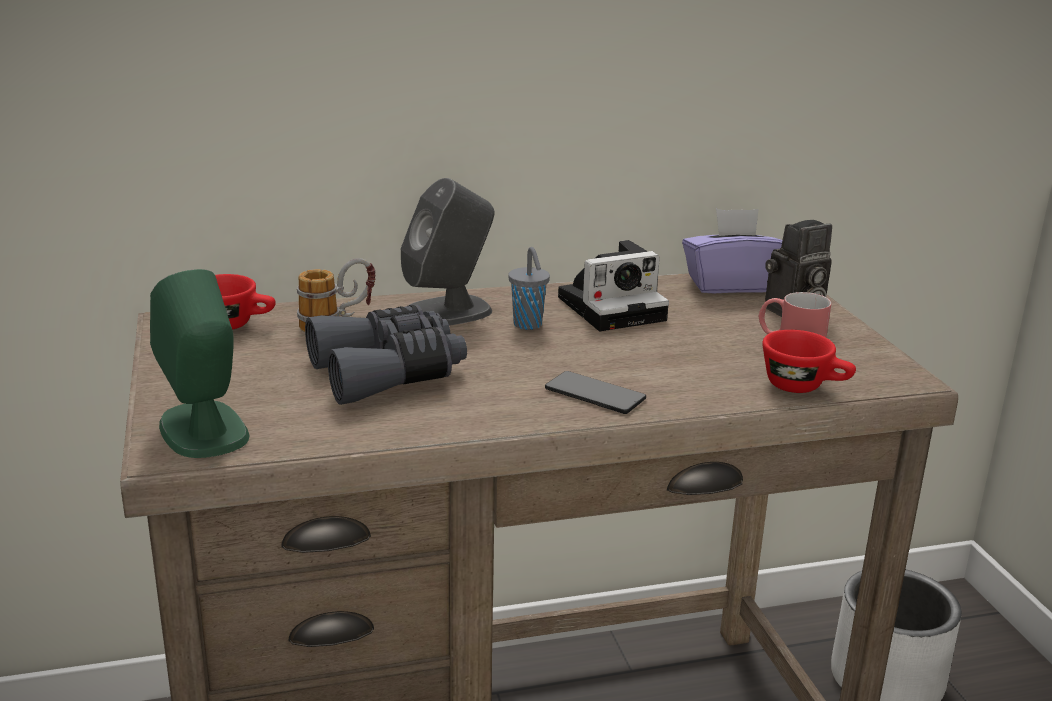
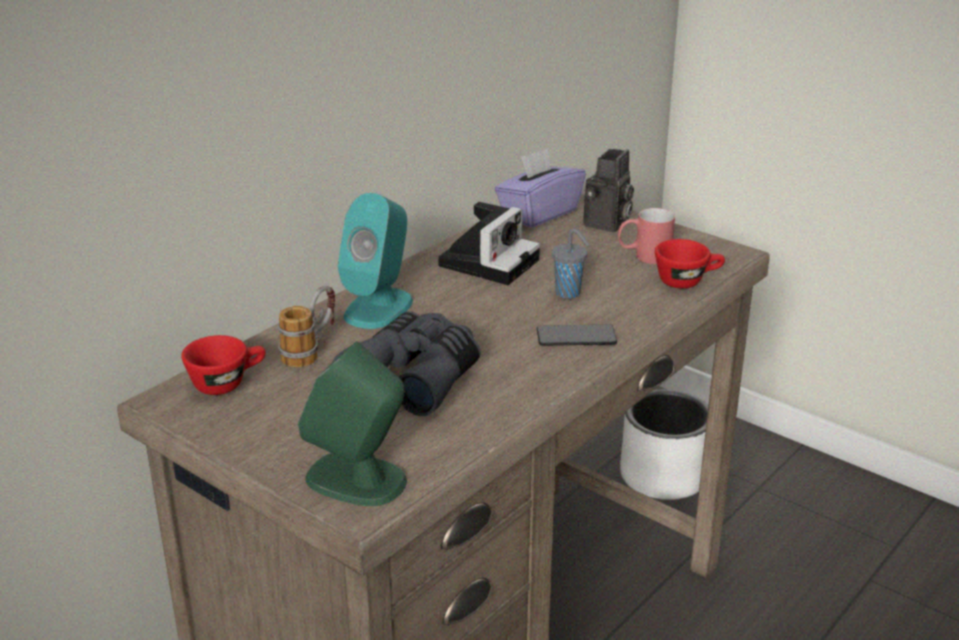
camera: 35 degrees left, 5 degrees up
grey speaker [401,178,494,326] -> turquoise speaker [338,193,413,329]
grey cup [508,247,550,330] -> grey cup moved to [552,228,590,299]

